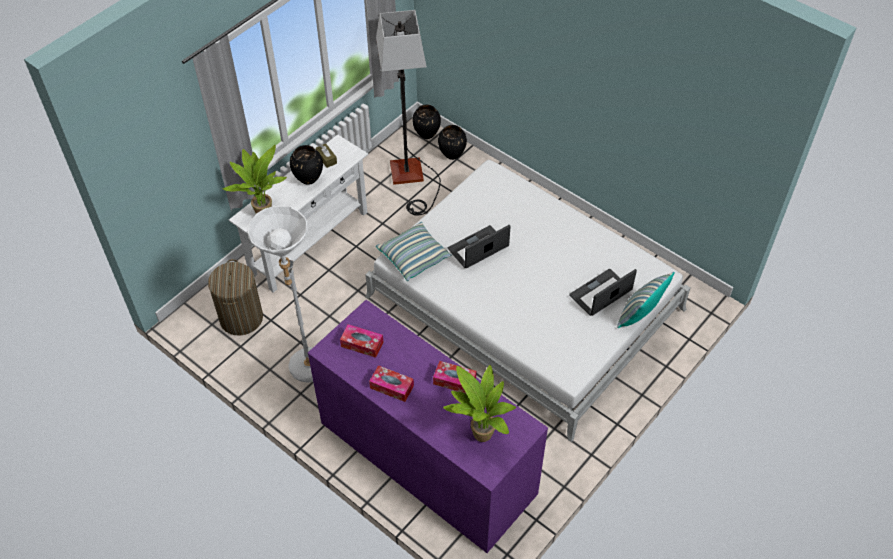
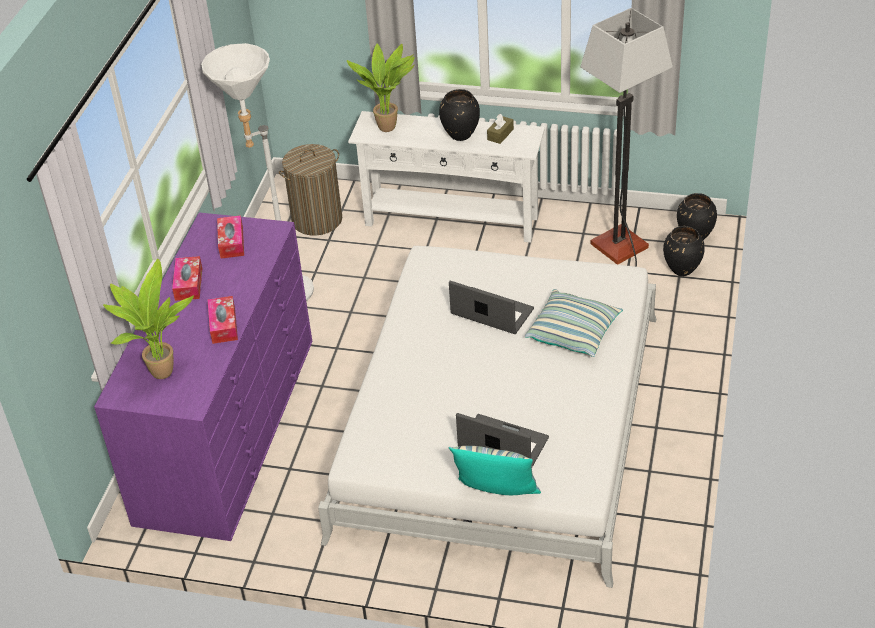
camera: 65 degrees right, 10 degrees down
pillow [376,222,452,281] -> pillow moved to [525,289,623,357]

